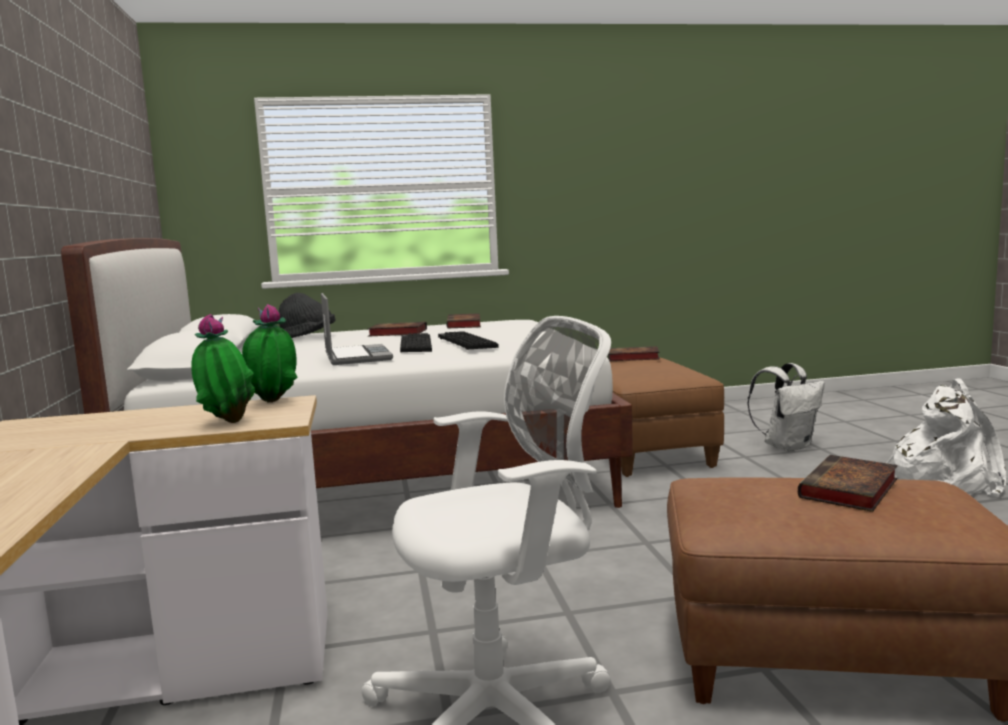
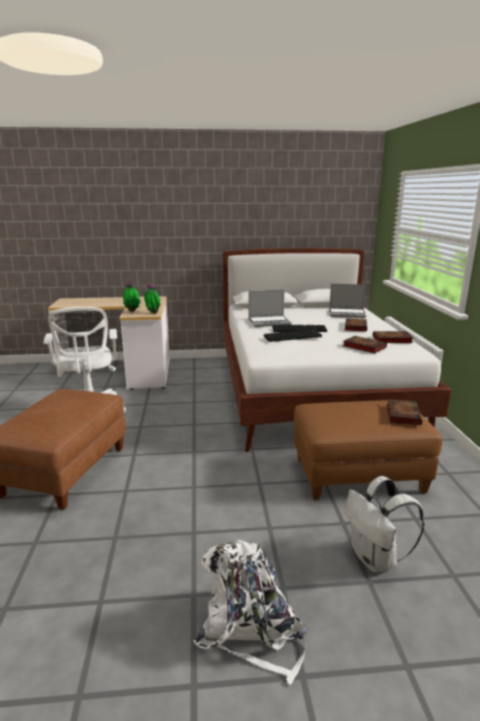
camera: 95 degrees right, 10 degrees up
black hat [279,293,336,338] -> laptop [329,284,366,318]
book [798,455,898,512] -> book moved to [343,336,387,353]

